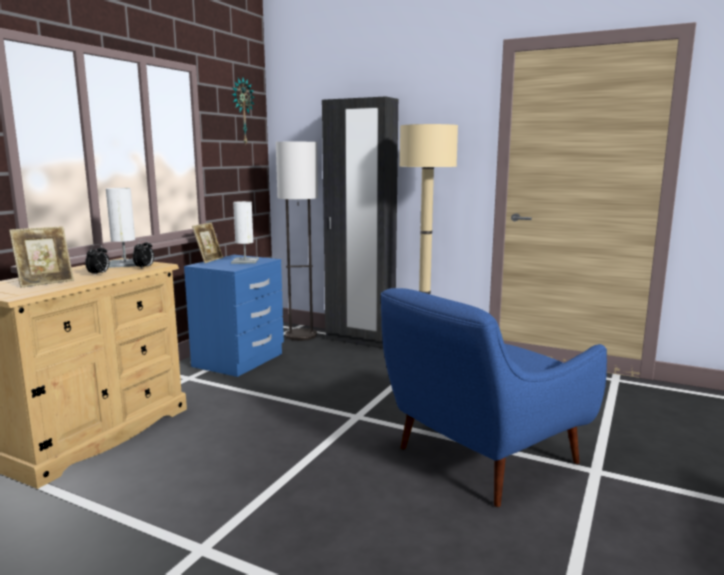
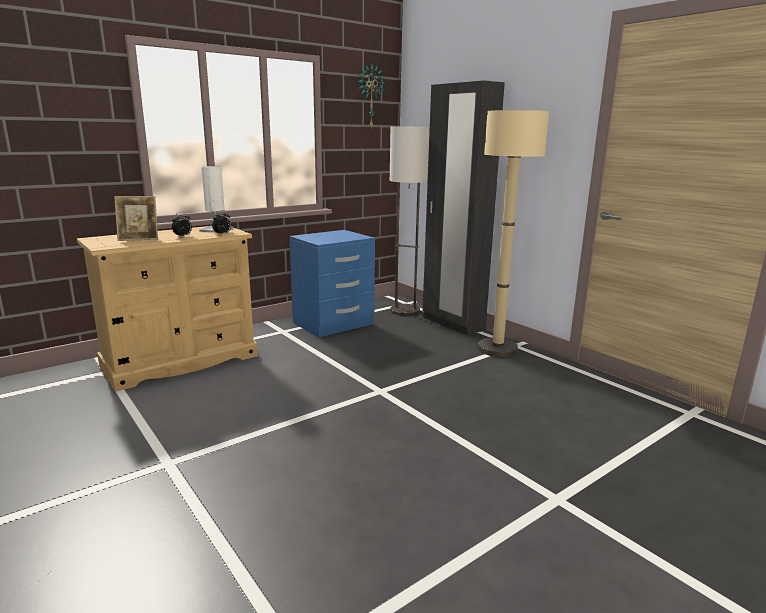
camera: 25 degrees right, 5 degrees up
picture frame [192,223,223,263] -> none
white table lamp [231,201,259,264] -> none
blue armchair [381,288,607,507] -> none

